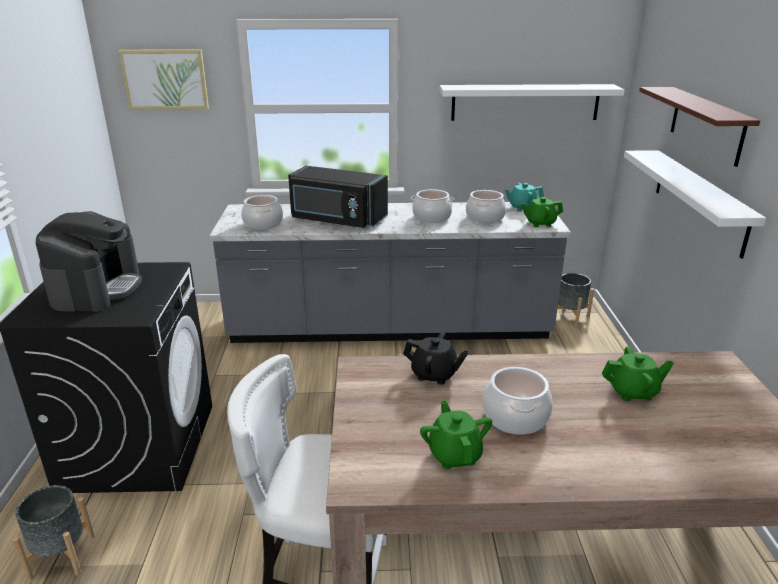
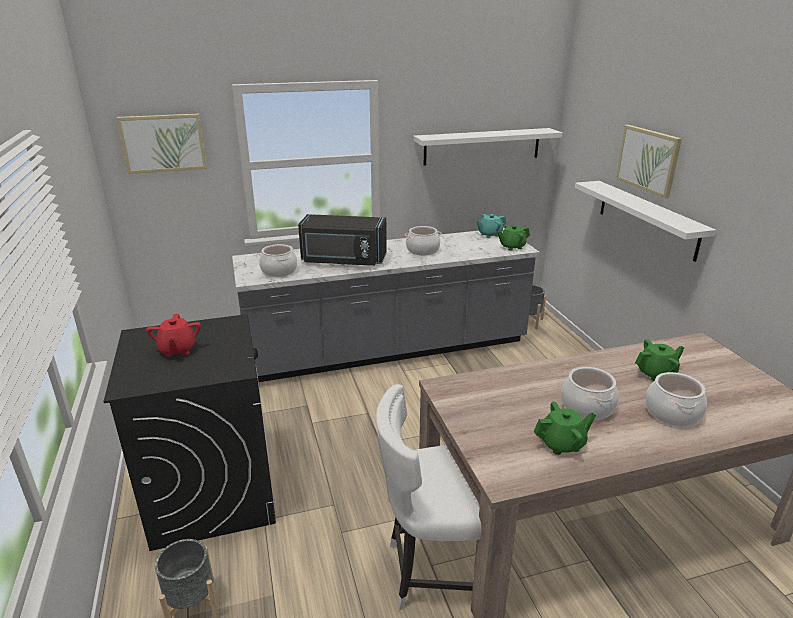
camera: 15 degrees left, 0 degrees up
coffee machine [36,211,142,312] -> red teapot [146,314,201,357]
black teapot [403,332,469,385] -> none
green teapot [420,400,492,469] -> green teapot turned 105 degrees clockwise [534,402,596,455]
cooking pot [466,190,506,224] -> cooking pot moved to [645,372,707,427]
shelf [639,87,760,167] -> picture [616,125,682,198]

